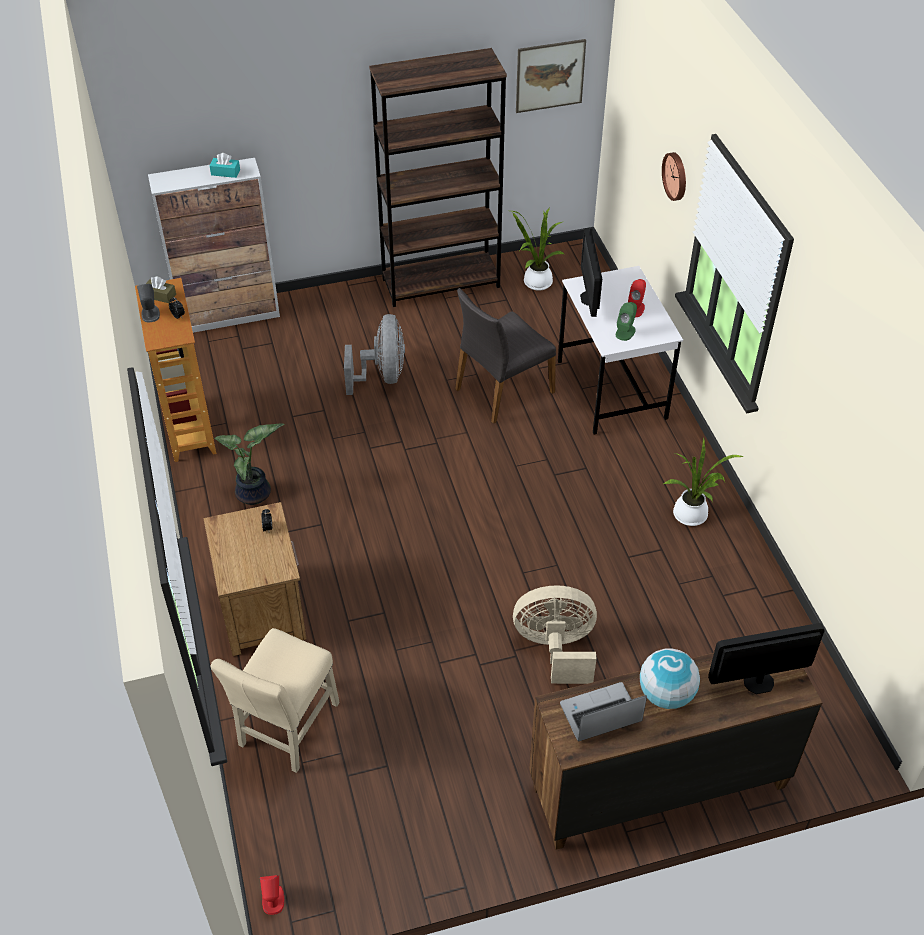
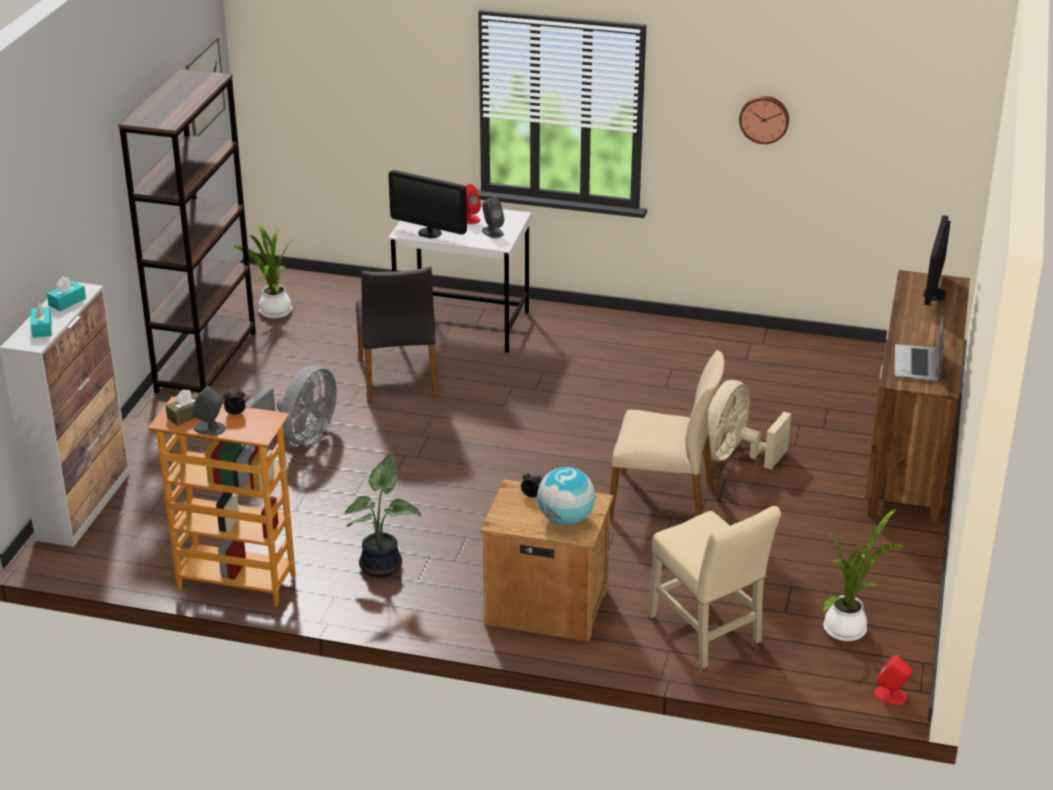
camera: 60 degrees left, 15 degrees down
grey fan [344,314,405,395] -> grey fan turned 90 degrees clockwise [245,365,337,445]
green speaker [616,302,637,341] -> grey speaker [482,197,504,238]
globe [639,648,700,709] -> globe moved to [537,467,596,525]
wall clock [662,152,686,201] -> wall clock moved to [739,96,789,144]
potted plant [664,438,744,526] -> potted plant moved to [823,509,906,642]
none -> turquoise tissue box [31,302,52,338]
none -> beige chair [610,350,725,520]

